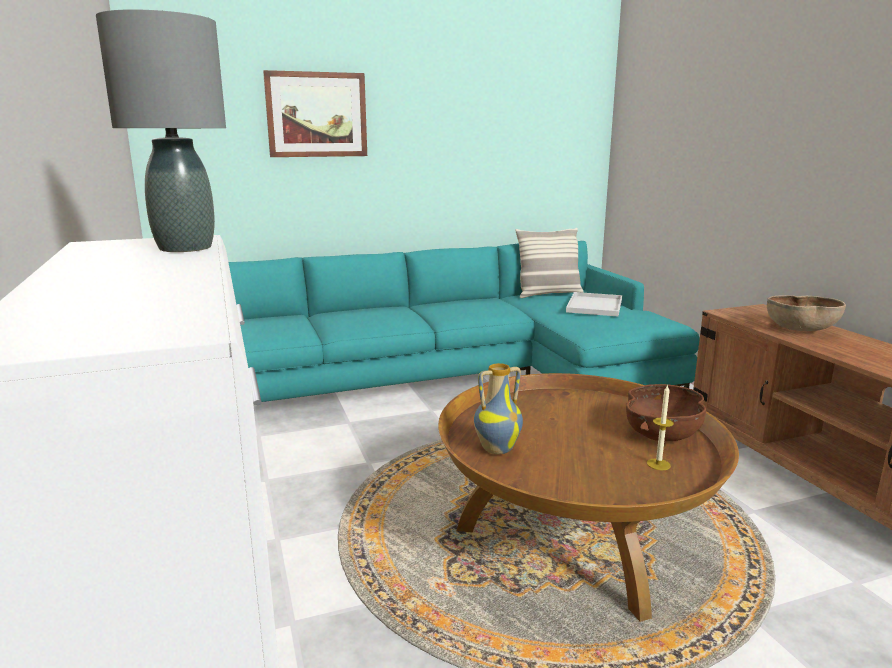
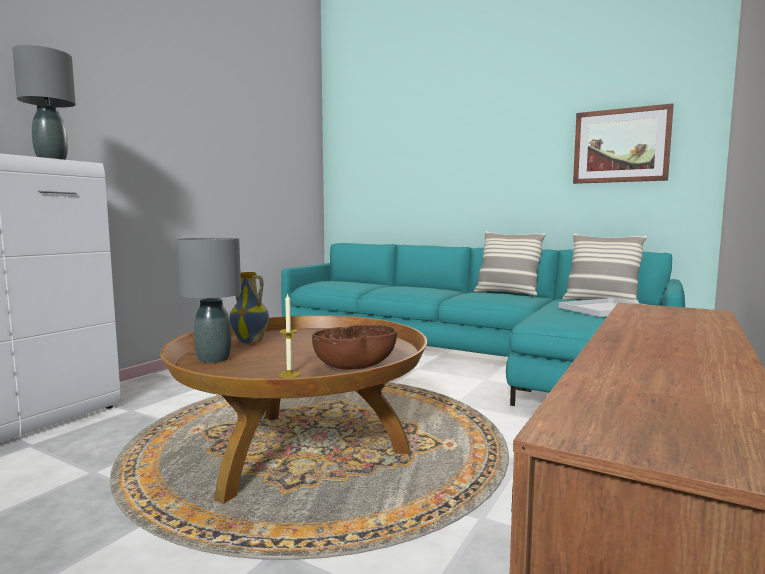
camera: 50 degrees right, 10 degrees down
picture [263,70,367,157] -> picture moved to [573,103,674,184]
brown bowl [767,295,846,331] -> none
none -> grey table lamp [177,238,241,363]
none -> pillow [474,231,546,296]

